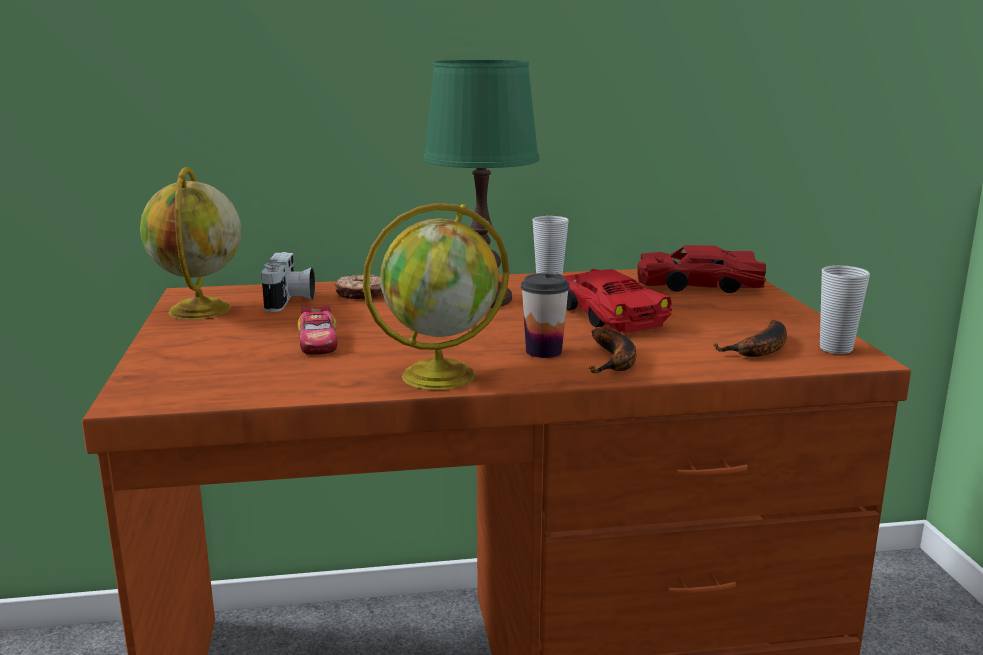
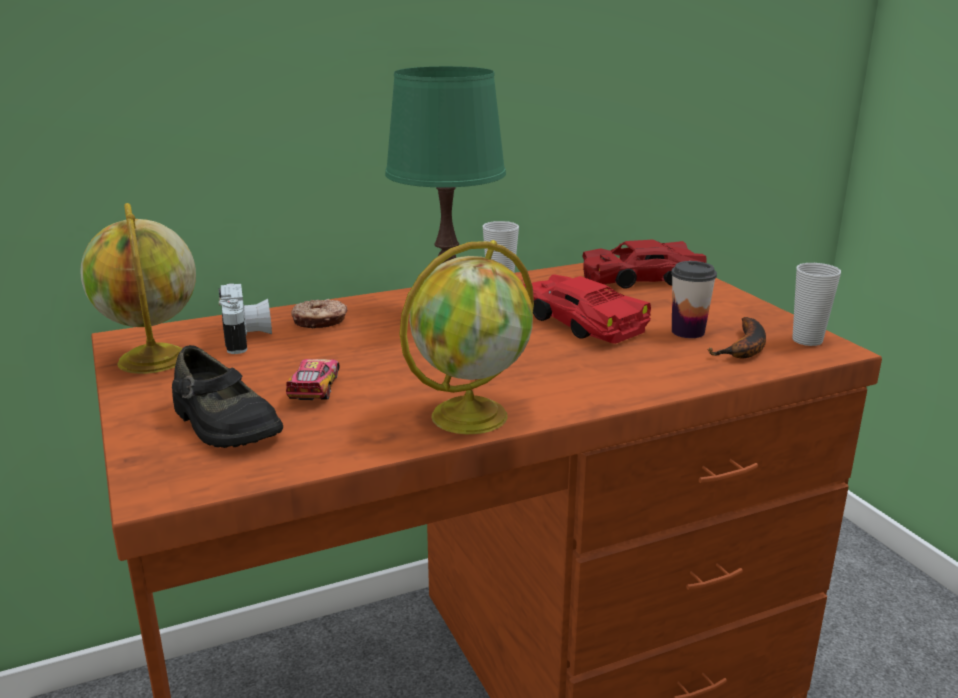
camera: 15 degrees left, 5 degrees up
toy car [298,306,337,354] -> toy car turned 150 degrees counterclockwise [286,359,340,400]
cup [521,273,570,358] -> cup moved to [671,261,717,338]
banana [589,328,636,373] -> none
none -> black shoe [172,345,283,448]

